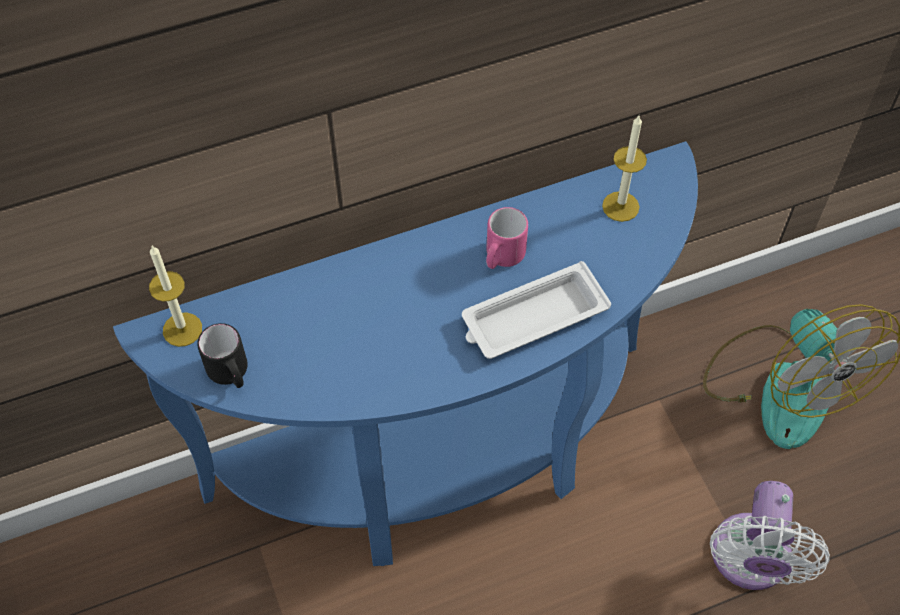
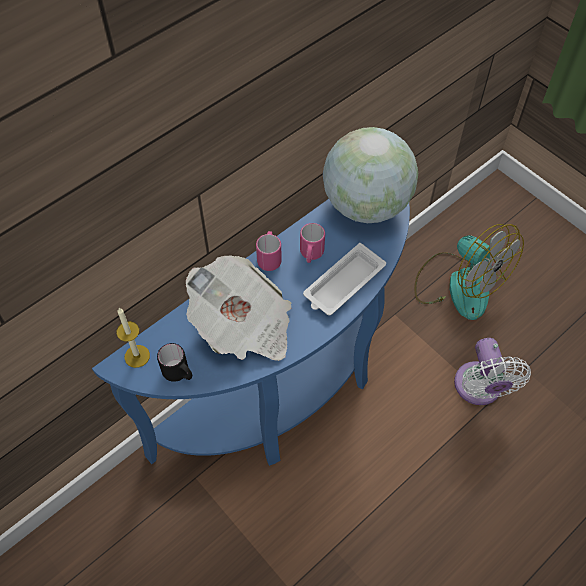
camera: 20 degrees left, 0 degrees up
candle [602,116,647,222] -> globe [323,127,418,223]
none -> newspaper [186,256,291,361]
none -> pink mug [256,231,282,271]

